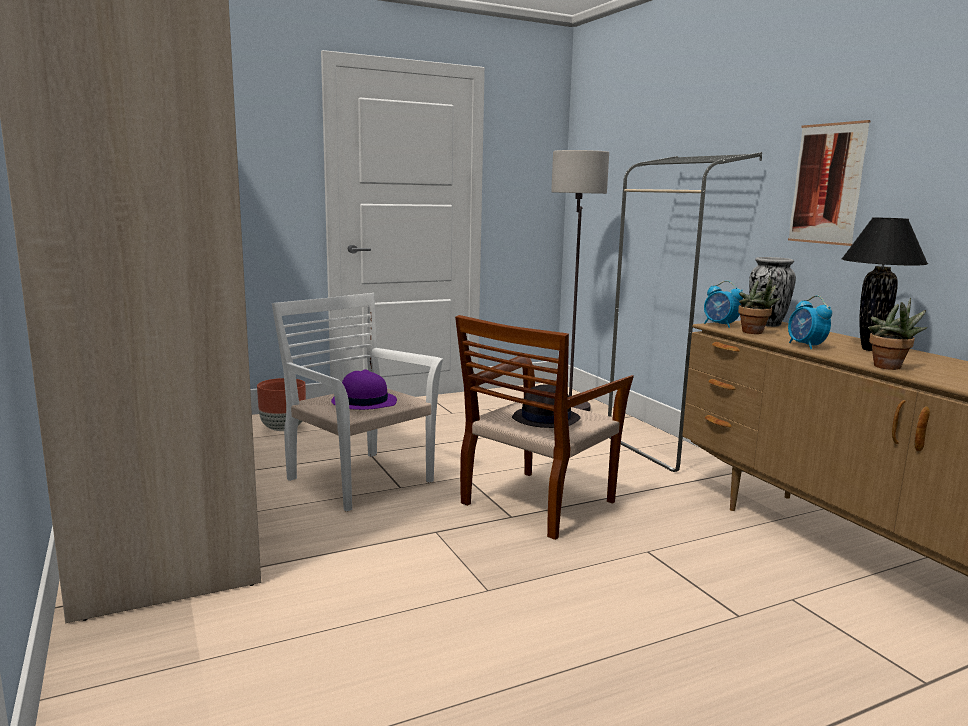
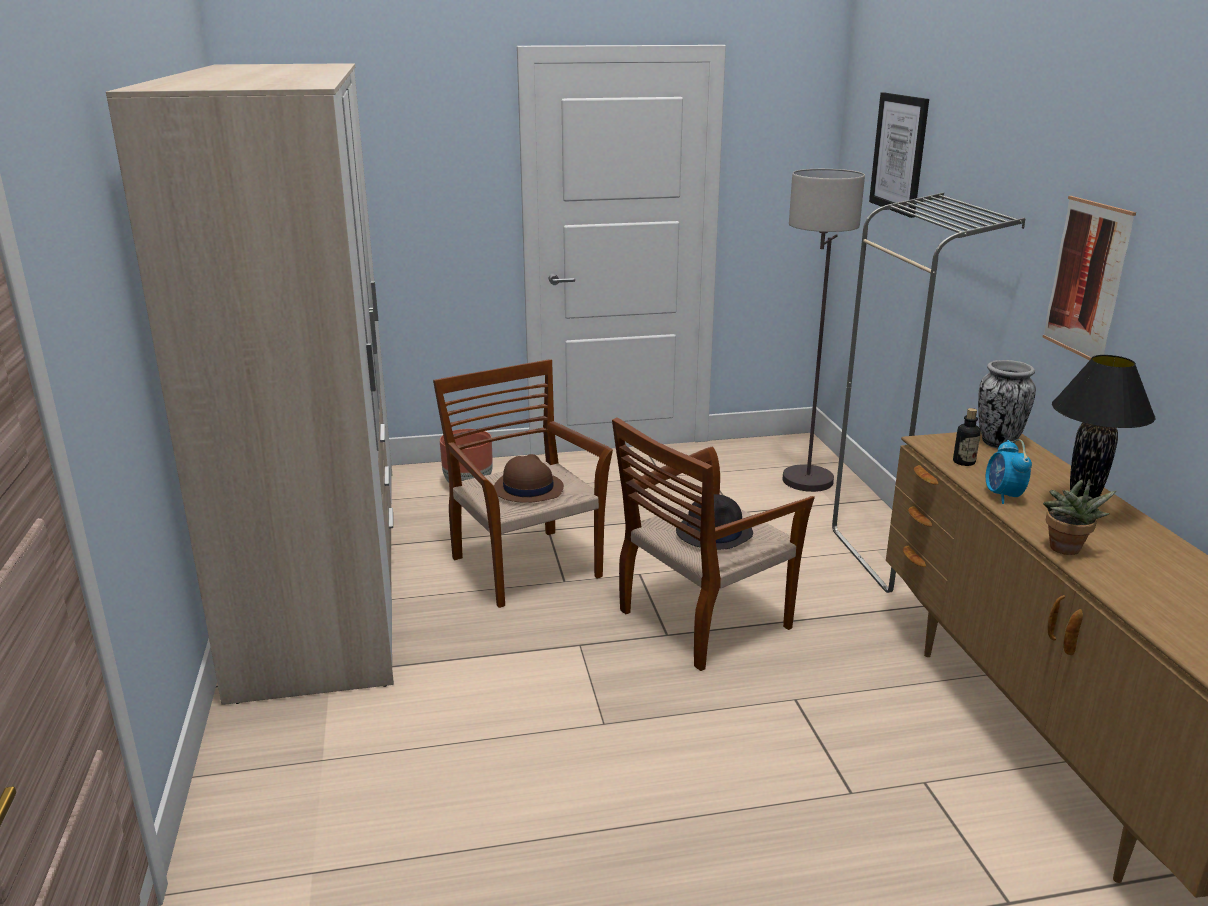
camera: 15 degrees right, 10 degrees up
white armchair [272,293,443,512] -> brown armchair [433,359,613,608]
purple hat [331,369,397,410] -> brown hat [494,454,564,503]
alarm clock [704,281,743,328] -> none
potted plant [738,276,780,334] -> bottle [953,408,981,466]
none -> picture [869,92,929,218]

